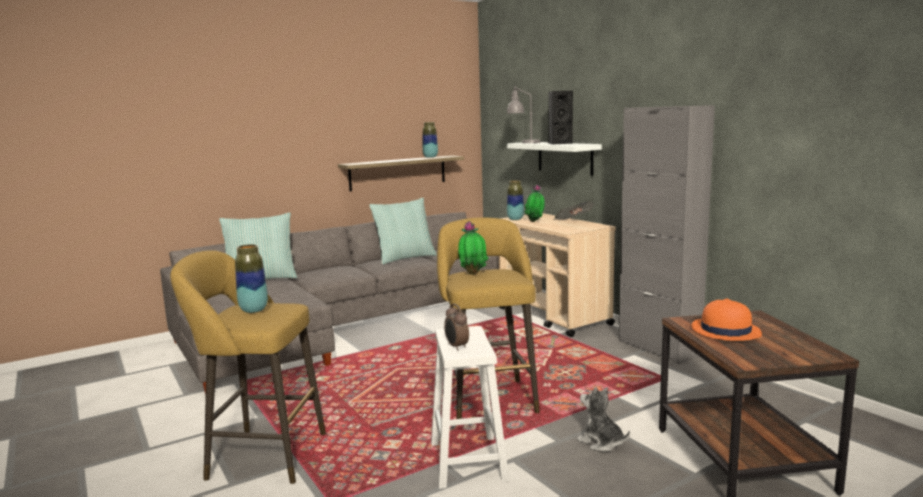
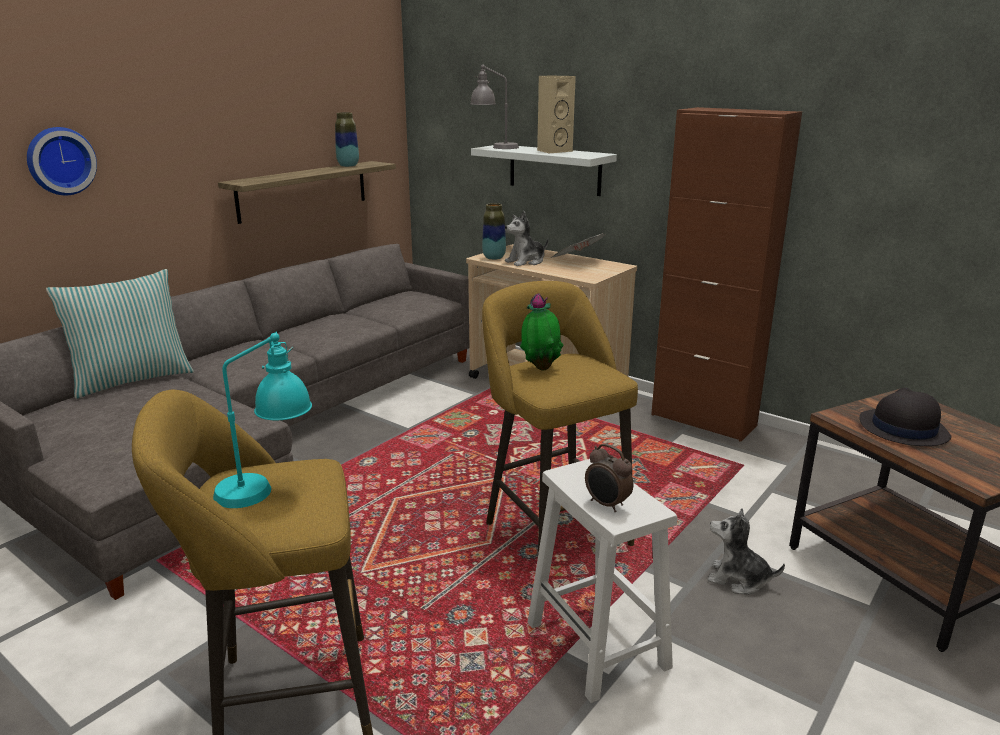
camera: 20 degrees left, 10 degrees up
vase [235,244,268,313] -> turquoise table lamp [213,332,312,508]
pillow [369,198,437,265] -> none
potted plant [525,184,545,222] -> plush toy [505,211,549,266]
black speaker [549,91,573,145] -> beige speaker [537,76,576,154]
grey cabinet [619,105,715,364] -> brown cabinet [651,107,802,442]
orange hat [691,298,762,341] -> black hat [859,388,951,446]
none -> wall clock [27,127,97,195]

